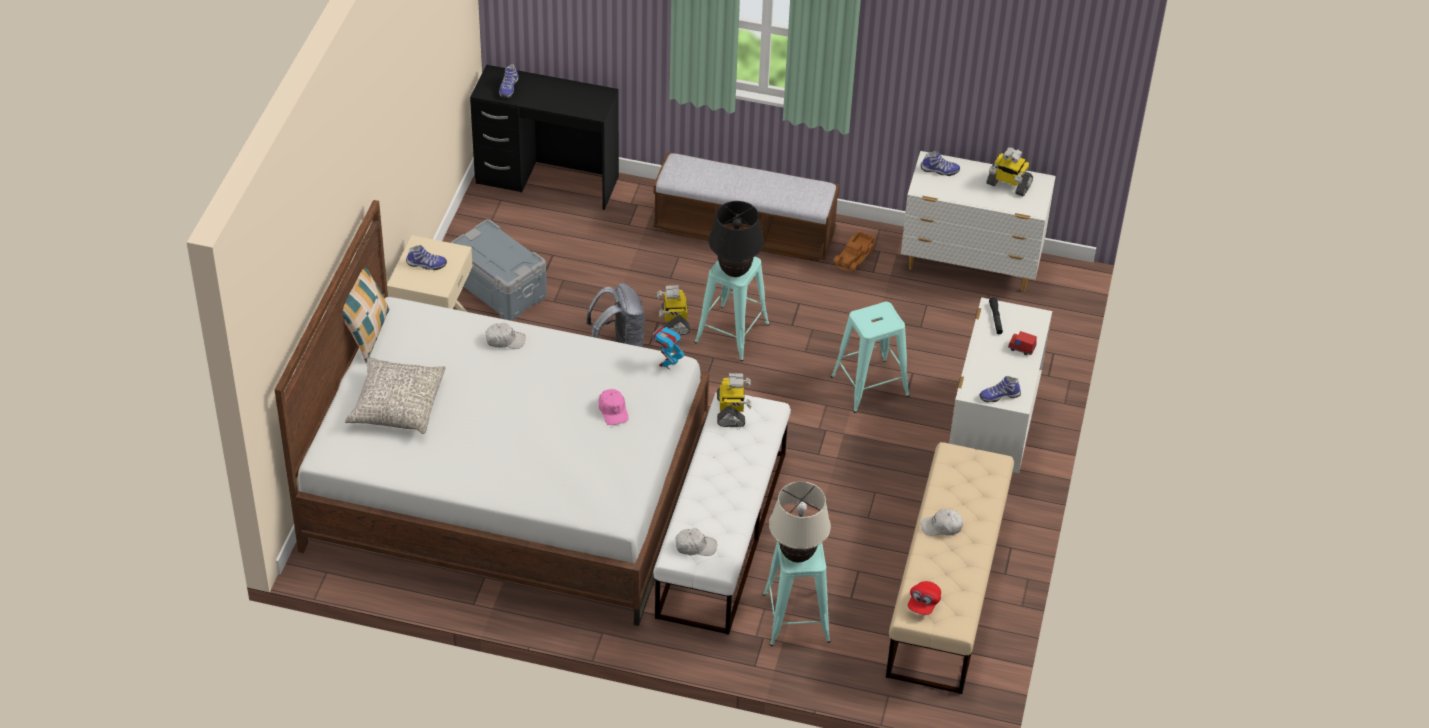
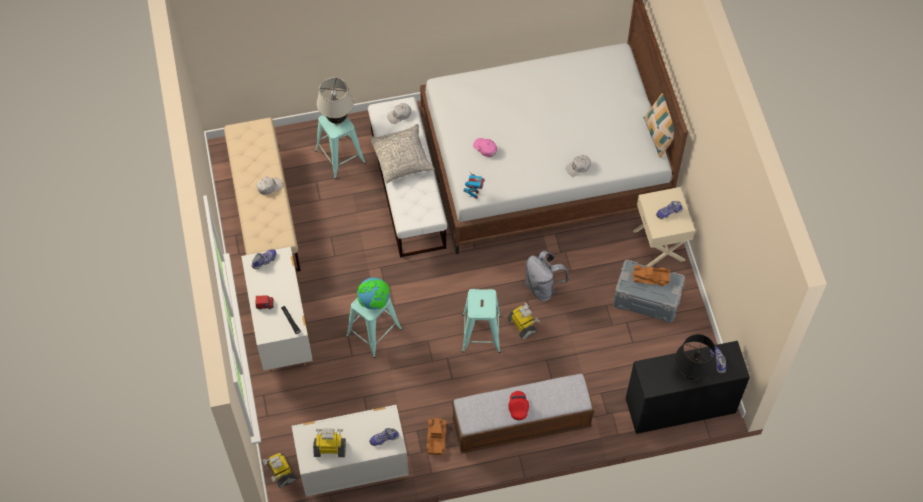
camera: 155 degrees right, 15 degrees up
grey pillow [345,357,446,434] -> grey pillow moved to [370,124,435,183]
black table lamp [709,201,764,277] -> black table lamp moved to [675,334,716,380]
toy robot [717,373,751,427] -> toy robot moved to [263,453,296,488]
red cap [908,581,941,615] -> red cap moved to [509,391,529,420]
none -> globe [357,277,390,310]
none -> toy truck [631,265,670,286]

